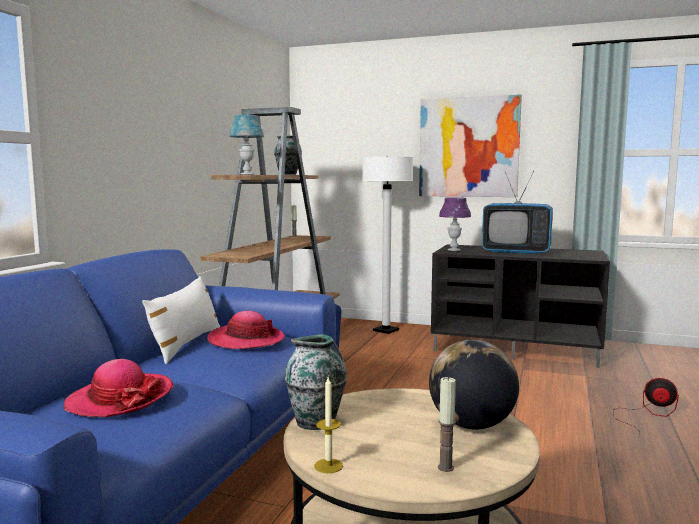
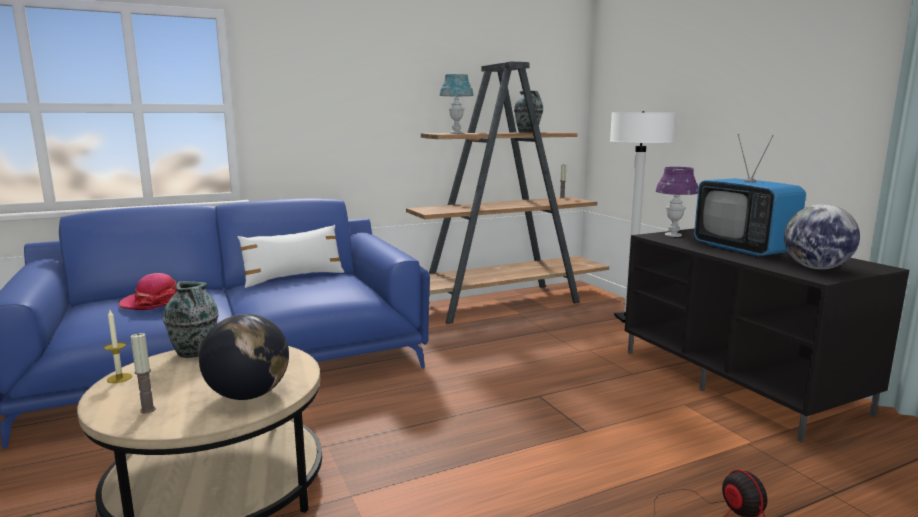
camera: 45 degrees right, 5 degrees up
hat [207,311,285,349] -> none
picture [419,94,522,197] -> none
none -> globe [784,204,860,269]

